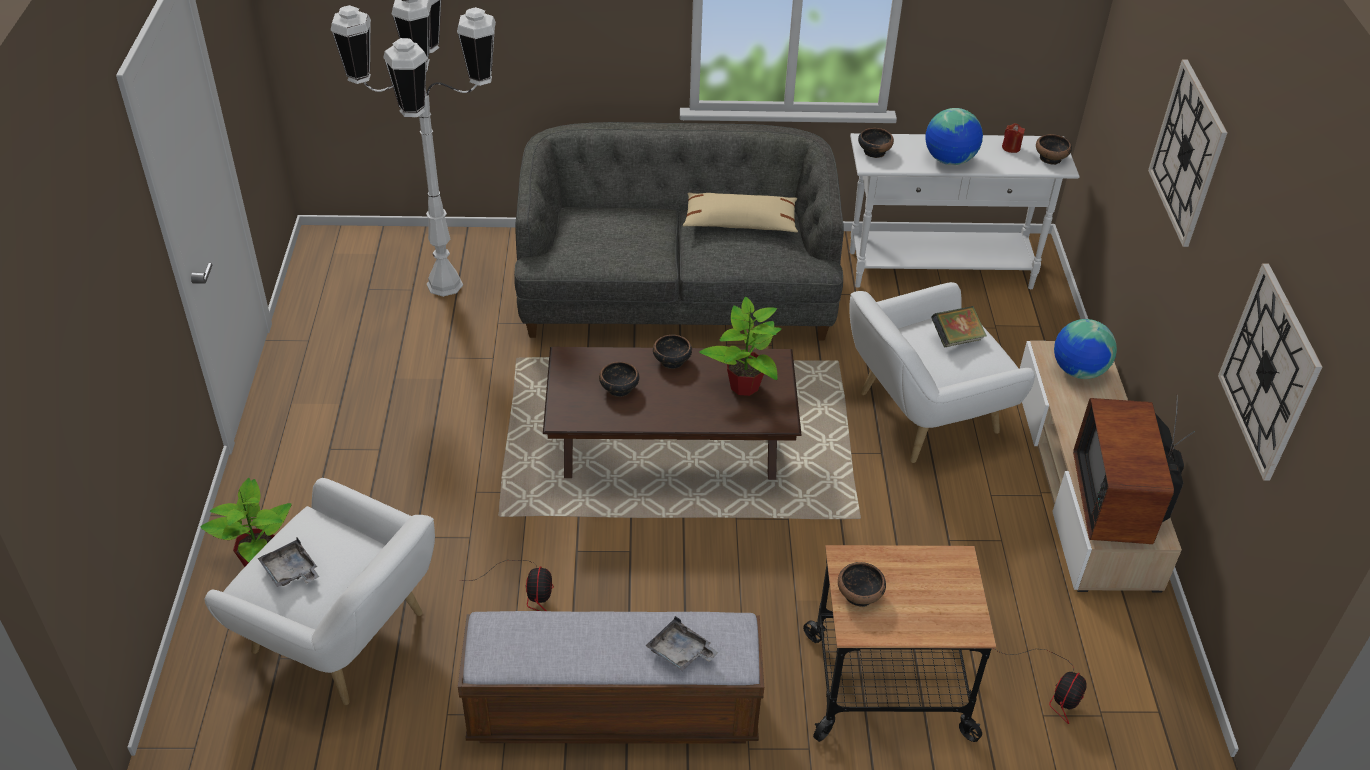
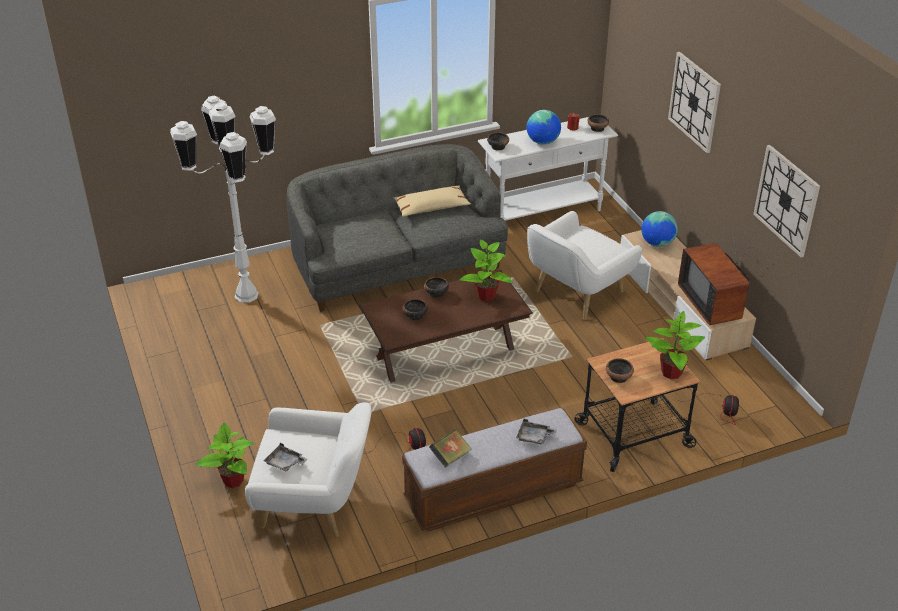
camera: 20 degrees left, 5 degrees down
book [931,306,987,348] -> book moved to [429,429,472,467]
none -> potted plant [645,311,705,379]

